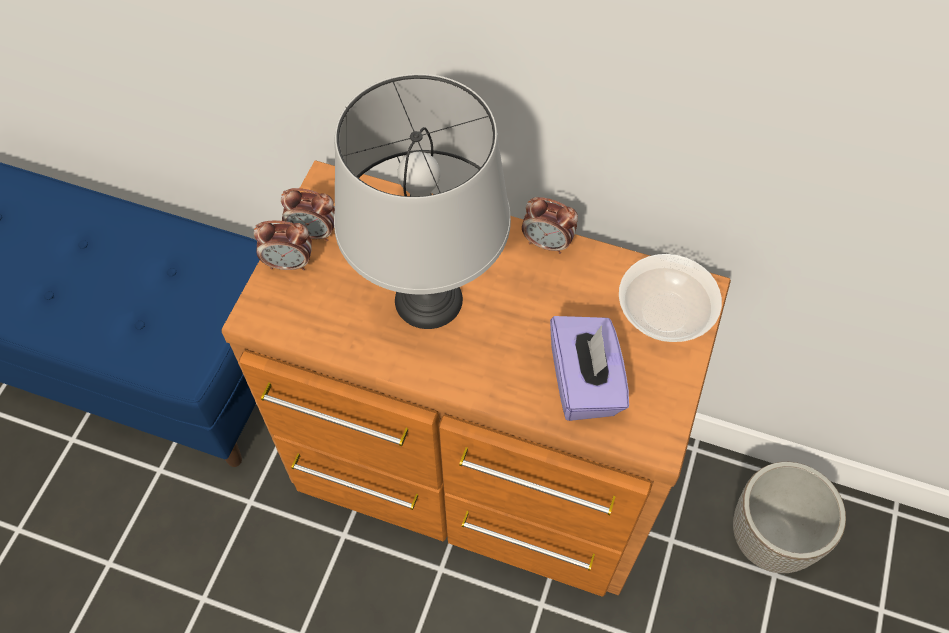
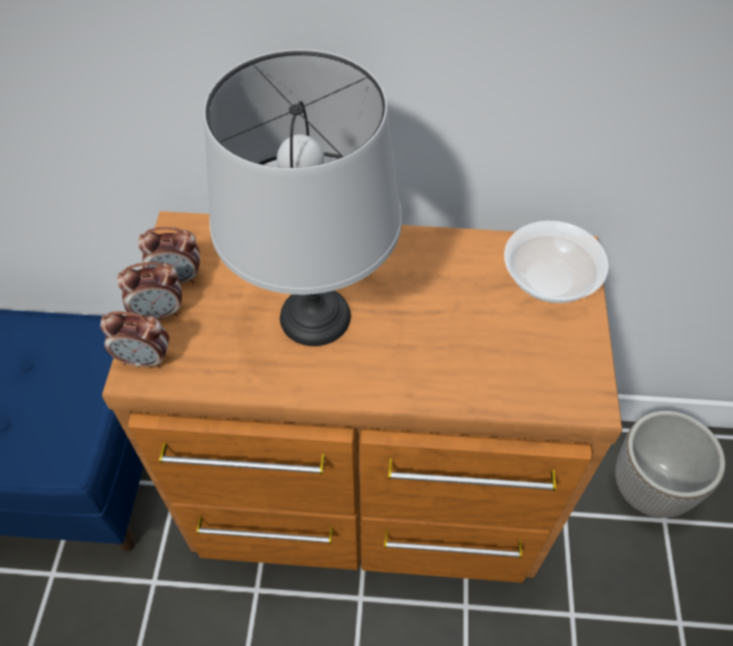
camera: 15 degrees left, 5 degrees down
alarm clock [522,197,578,254] -> alarm clock moved to [100,311,169,368]
purple tissue box [550,316,629,421] -> none

